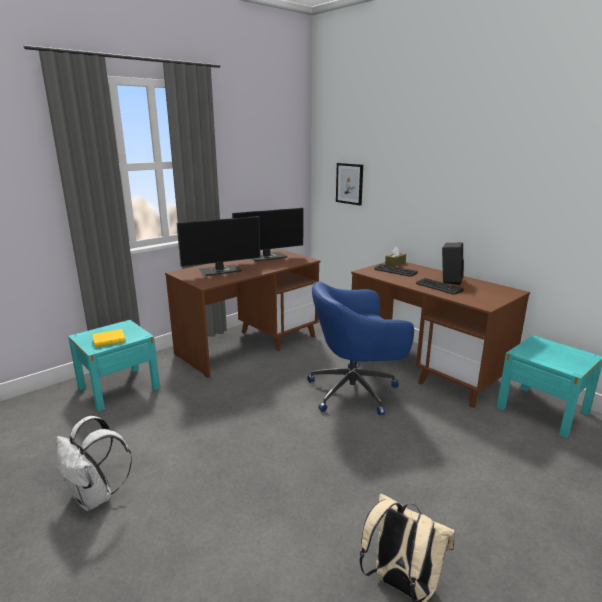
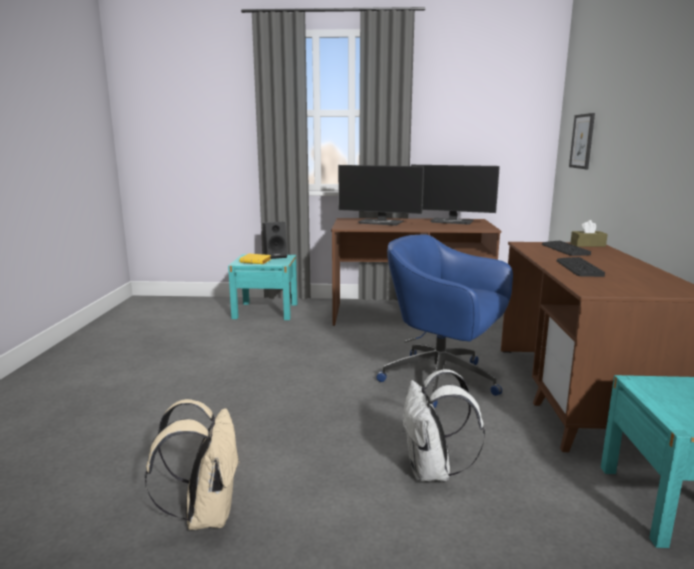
camera: 45 degrees right, 5 degrees down
white backpack [56,416,132,511] -> white backpack moved to [403,369,485,482]
black speaker [442,242,464,285] -> black speaker moved to [262,222,287,259]

